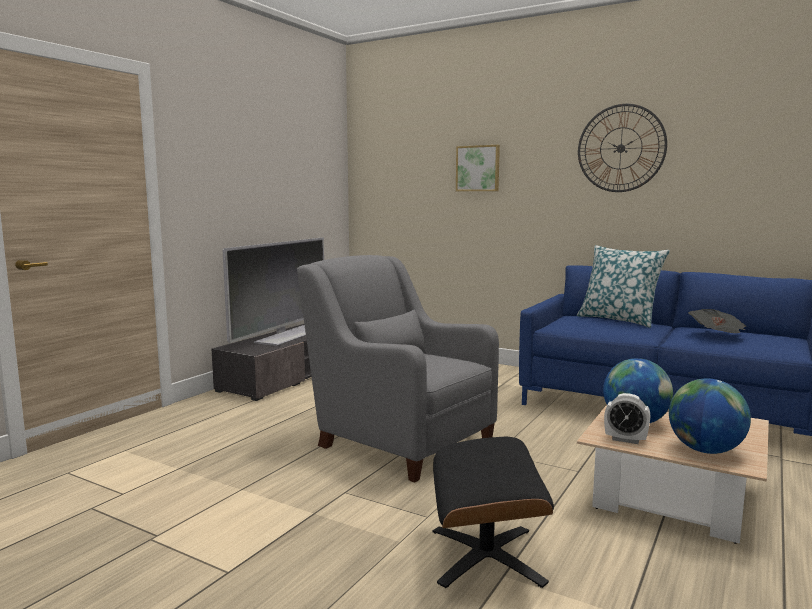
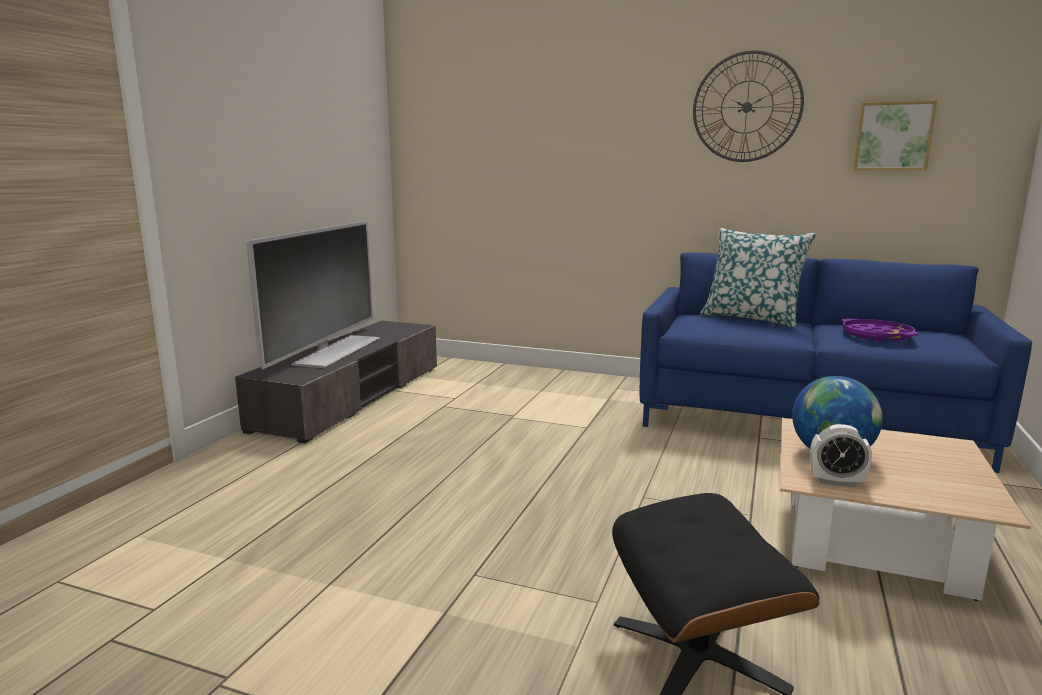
camera: 10 degrees left, 5 degrees up
grey armchair [297,255,499,483] -> none
picture [456,145,500,191] -> picture moved to [853,101,937,171]
globe [669,378,751,454] -> none
newspaper [688,309,746,333] -> purple tray [842,319,918,342]

